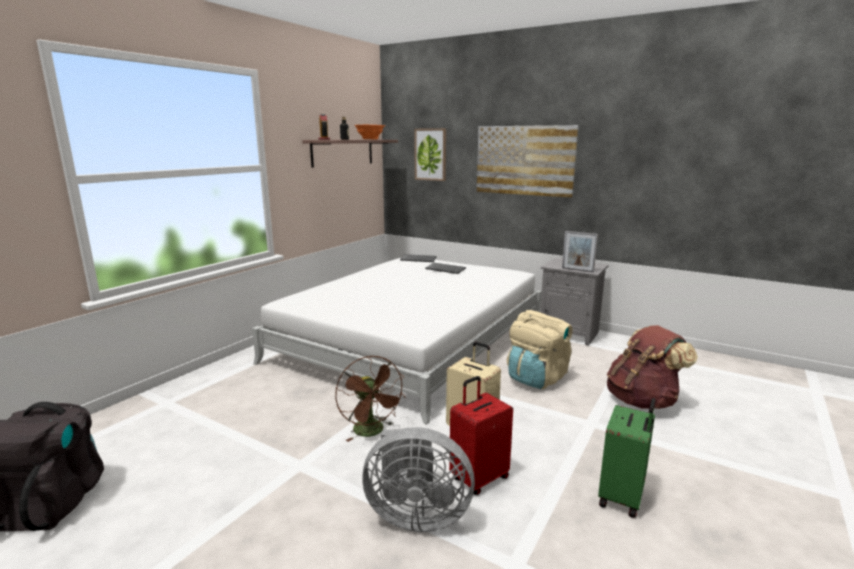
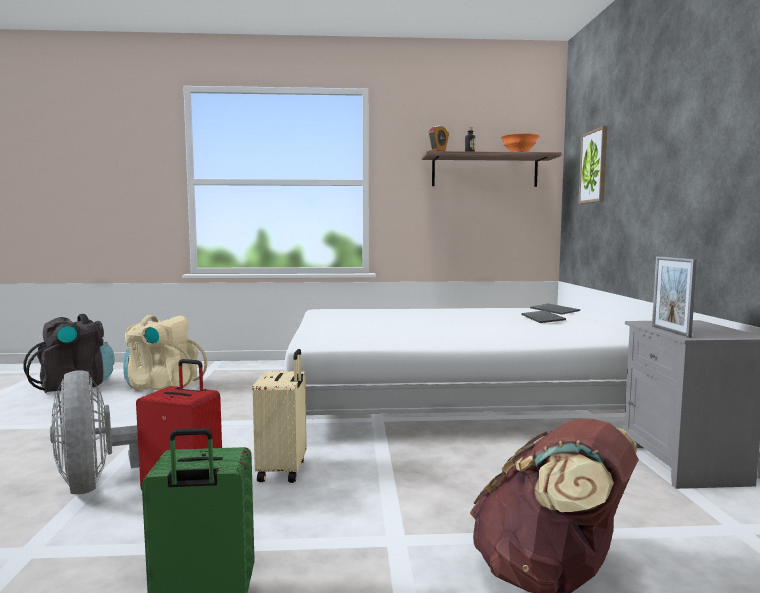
camera: 55 degrees right, 10 degrees down
brown fan [335,356,406,442] -> none
picture [477,125,579,198] -> none
beige backpack [507,310,573,389] -> beige backpack moved to [123,315,207,391]

